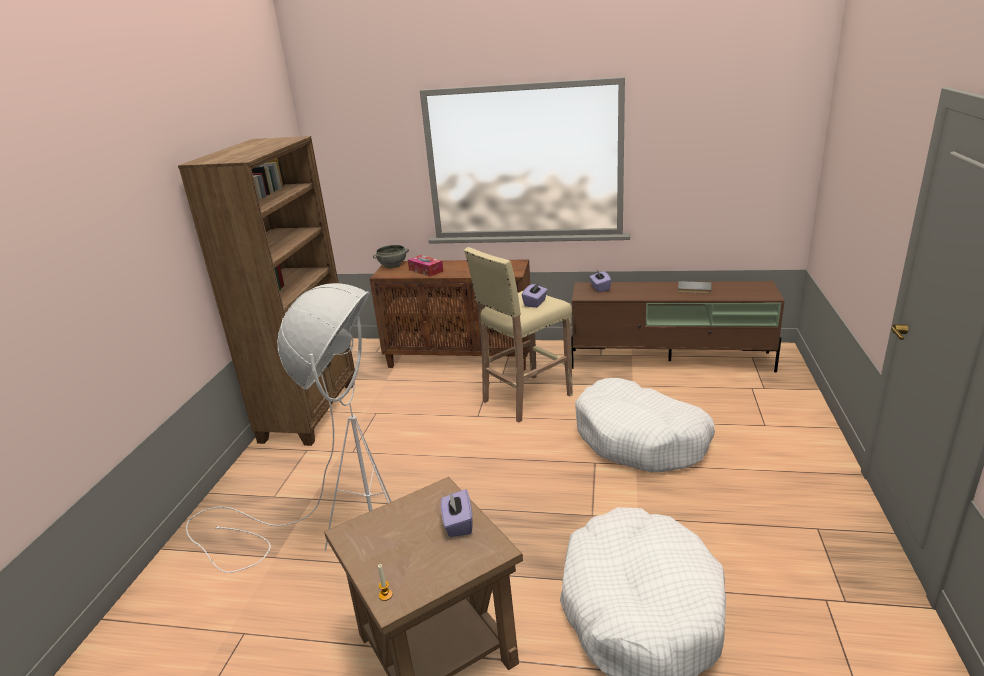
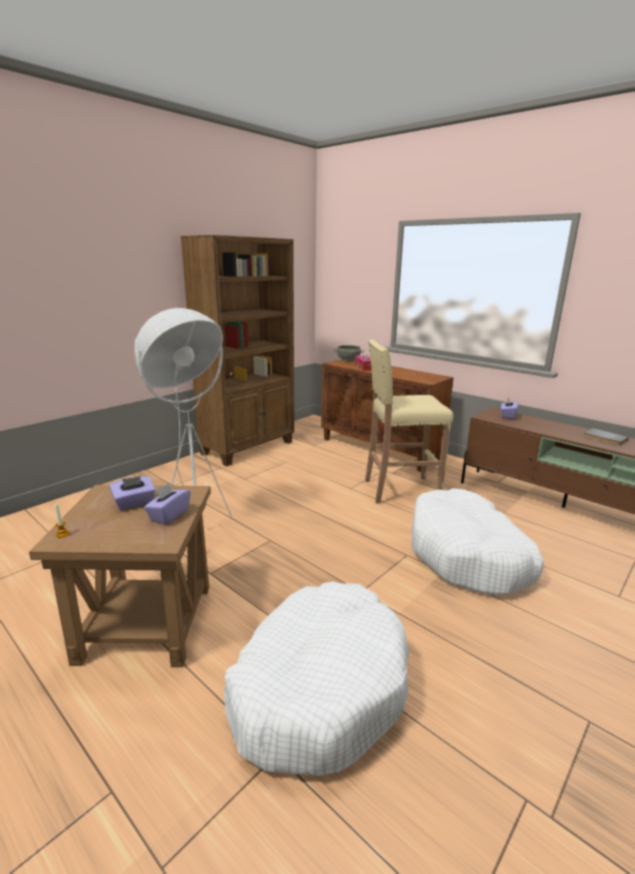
camera: 30 degrees right, 5 degrees down
purple tissue box [522,283,548,308] -> purple tissue box moved to [109,476,155,510]

